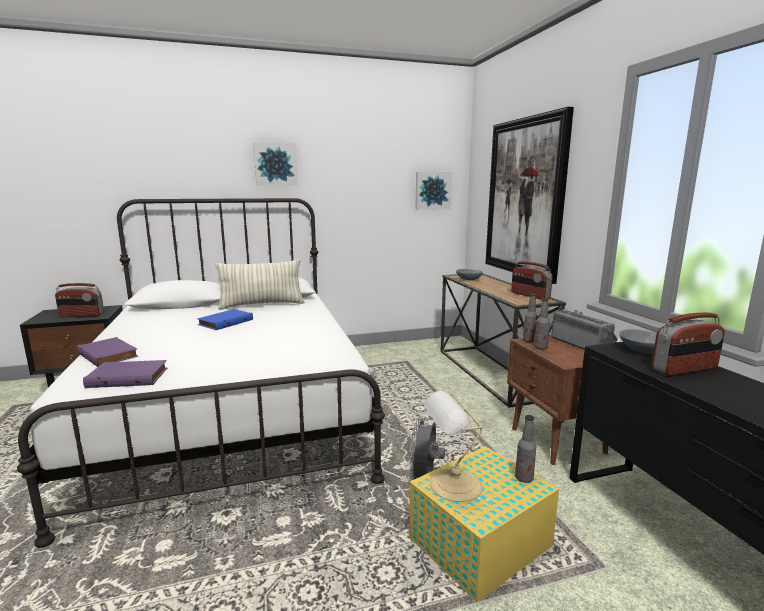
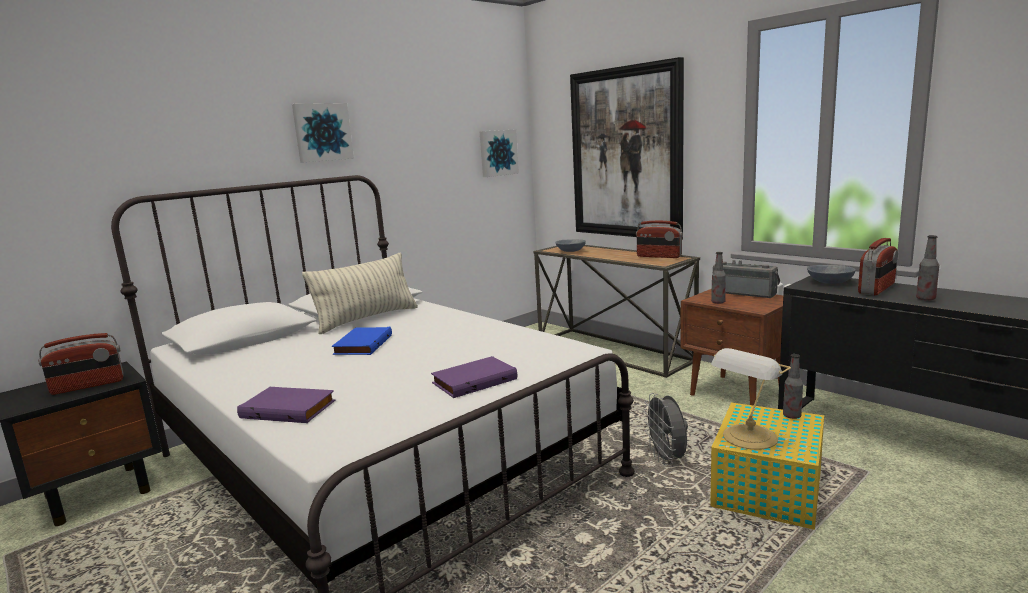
camera: 25 degrees left, 0 degrees up
purple book [83,360,167,388] -> purple book moved to [431,356,517,398]
bottle [523,294,538,342] -> bottle moved to [916,235,939,301]

